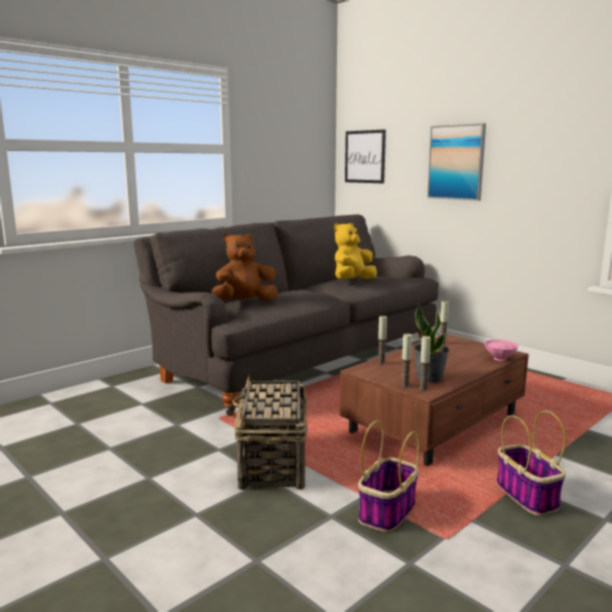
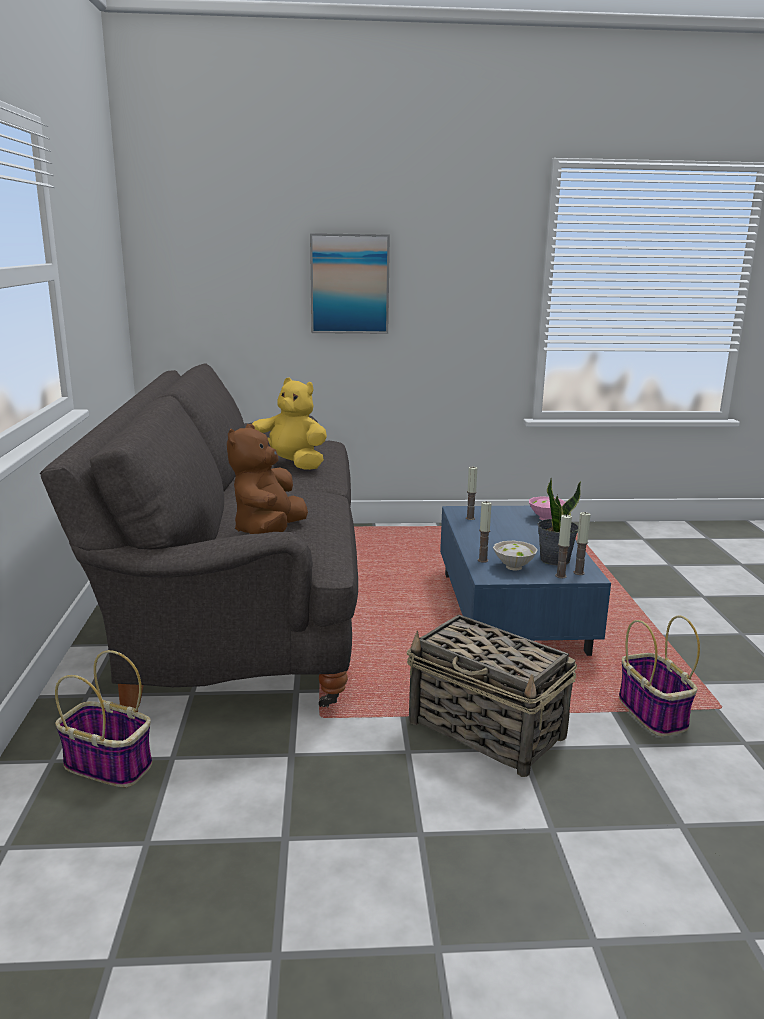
camera: 50 degrees left, 5 degrees up
yellow plush toy [334,223,377,280] -> yellow plush toy turned 120 degrees clockwise [252,378,327,470]
brown coffee table [340,334,529,466] -> blue coffee table [440,506,611,656]
picture [345,129,386,184] -> none
basket [497,411,566,516] -> basket moved to [55,650,152,787]
none -> white bowl [493,541,538,571]

